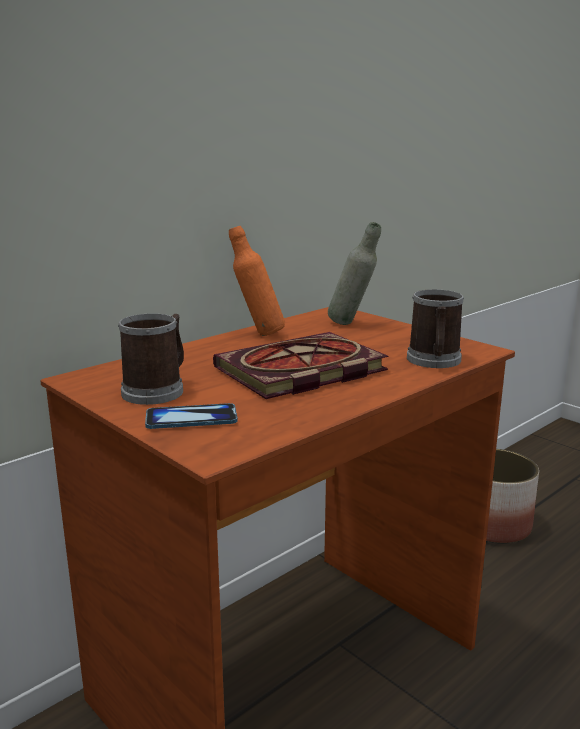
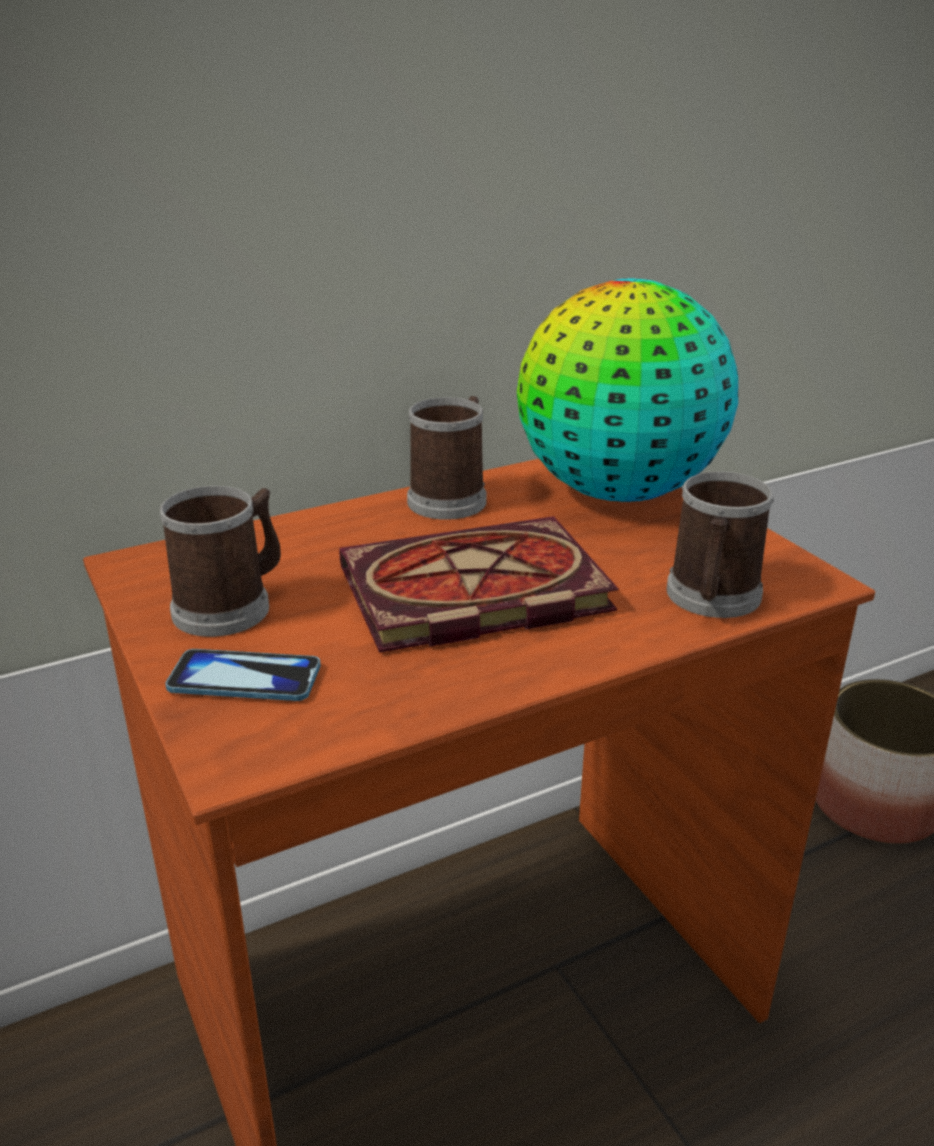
camera: 15 degrees right, 10 degrees up
orange bottle [229,226,285,336] -> mug [407,396,487,520]
grey bottle [328,222,381,325] -> globe [517,279,738,502]

